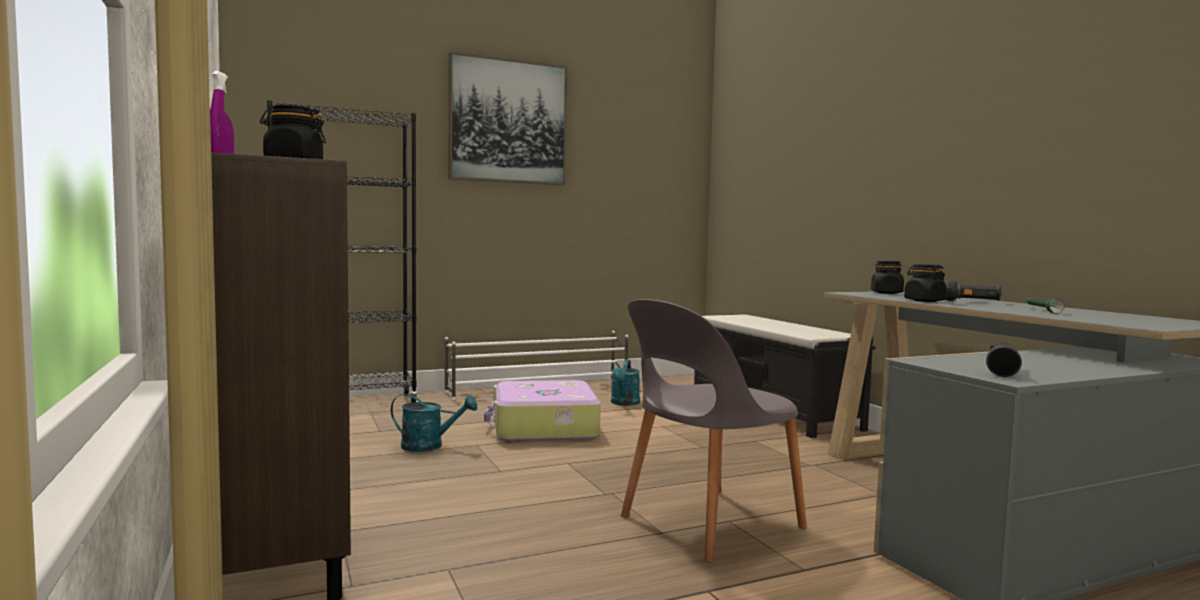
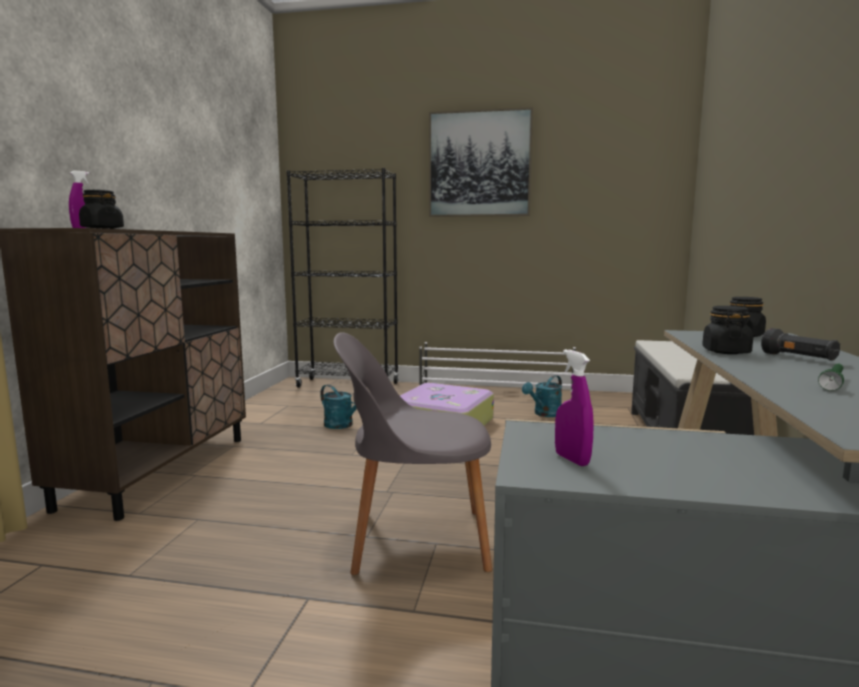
camera: 35 degrees right, 5 degrees up
black flashlight [986,342,1022,377] -> purple spray bottle [555,349,594,466]

